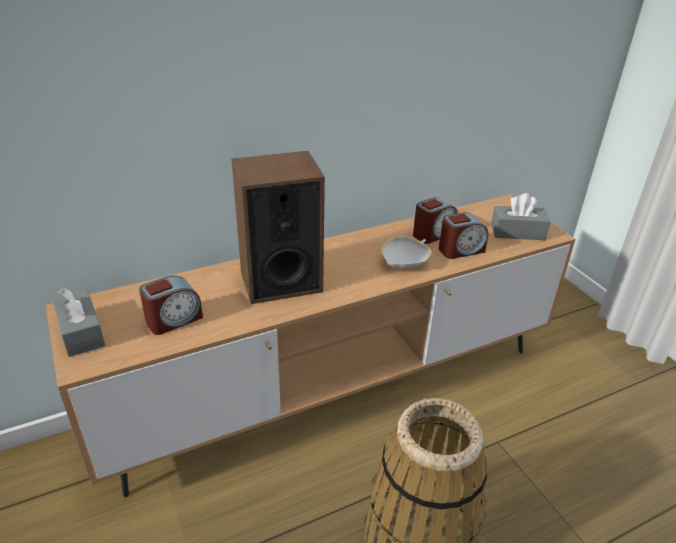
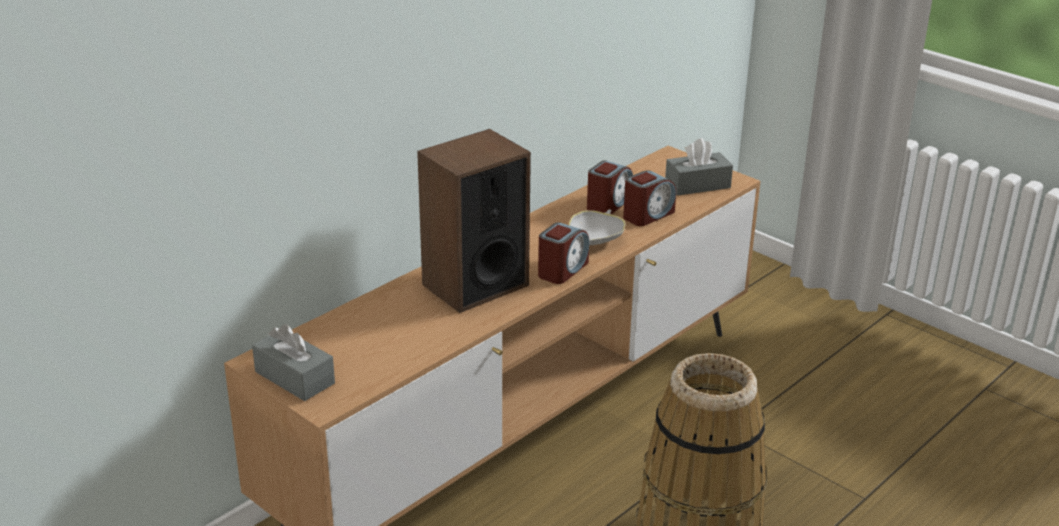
camera: 20 degrees left, 5 degrees down
alarm clock [139,276,203,335] -> alarm clock moved to [538,222,589,284]

